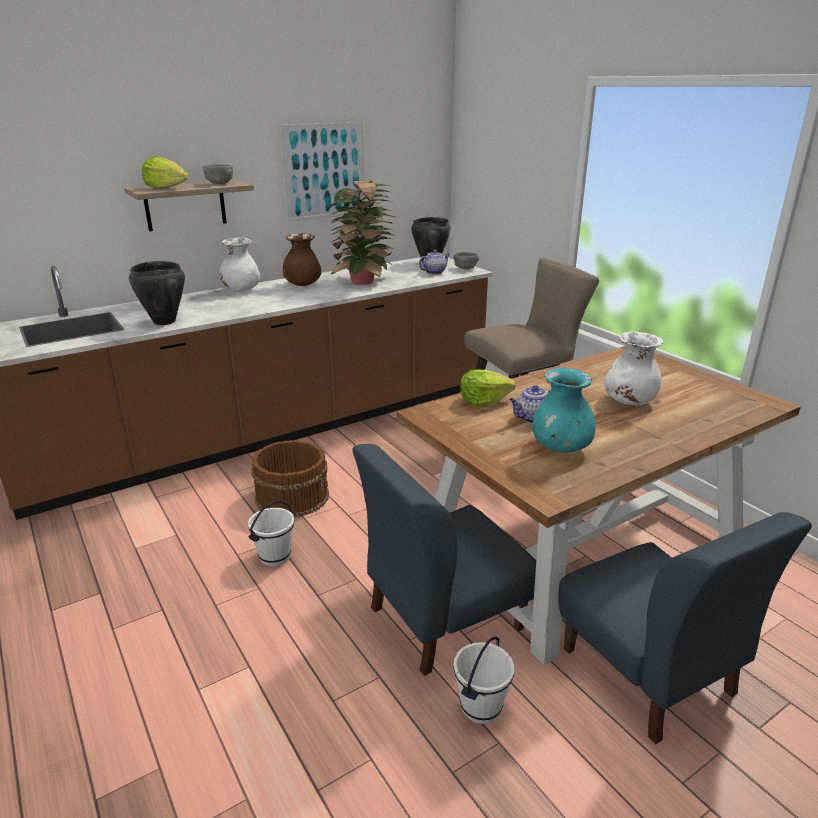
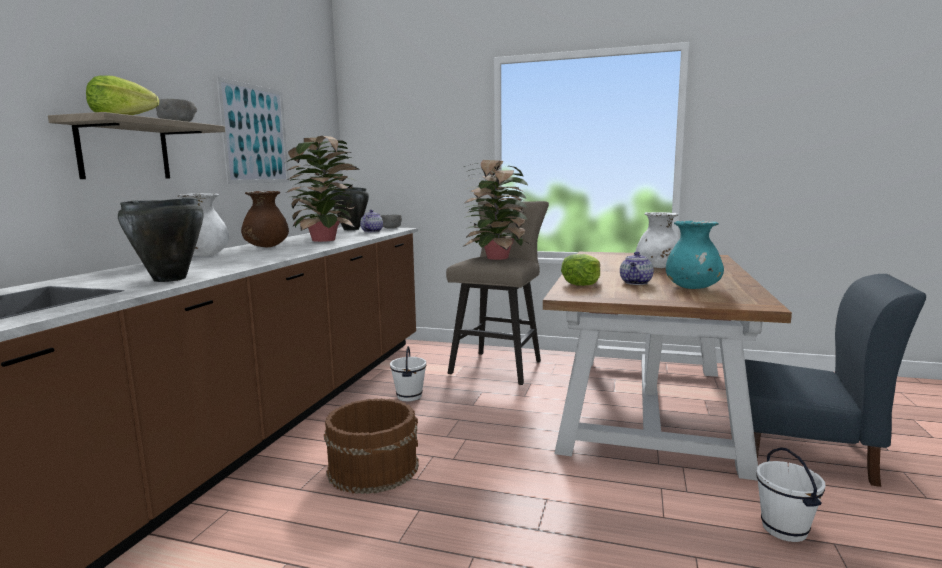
camera: 40 degrees left, 15 degrees down
white bucket [248,501,294,566] -> white bucket moved to [390,346,426,401]
blue chair [352,444,536,676] -> none
none -> potted plant [462,160,530,260]

